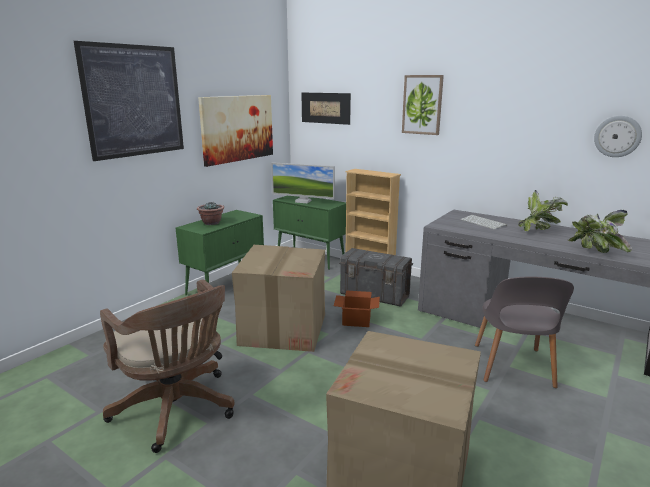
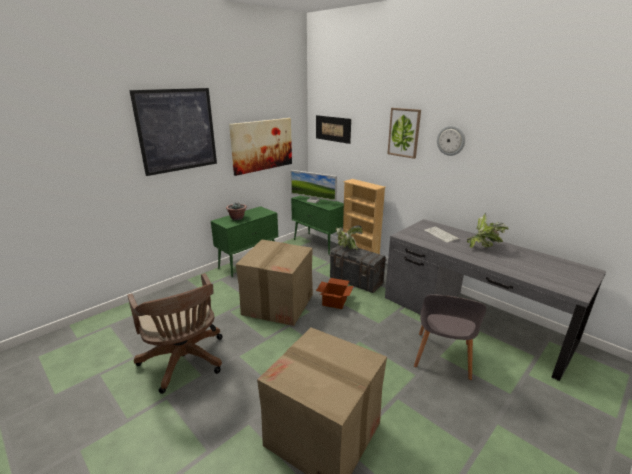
camera: 10 degrees right, 5 degrees up
potted plant [568,210,632,253] -> potted plant moved to [336,225,363,250]
wall clock [594,116,642,157] -> wall clock moved to [437,125,465,156]

